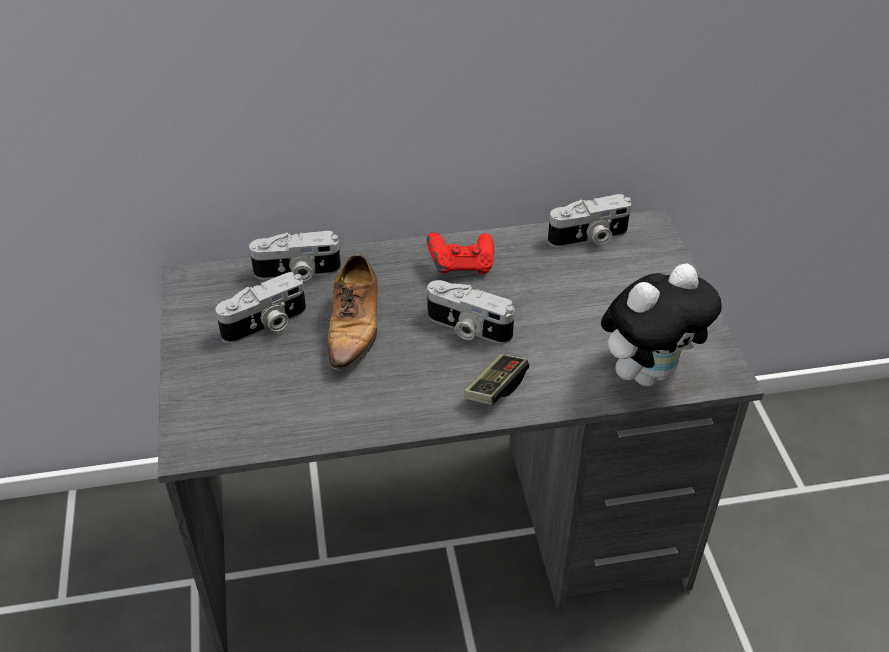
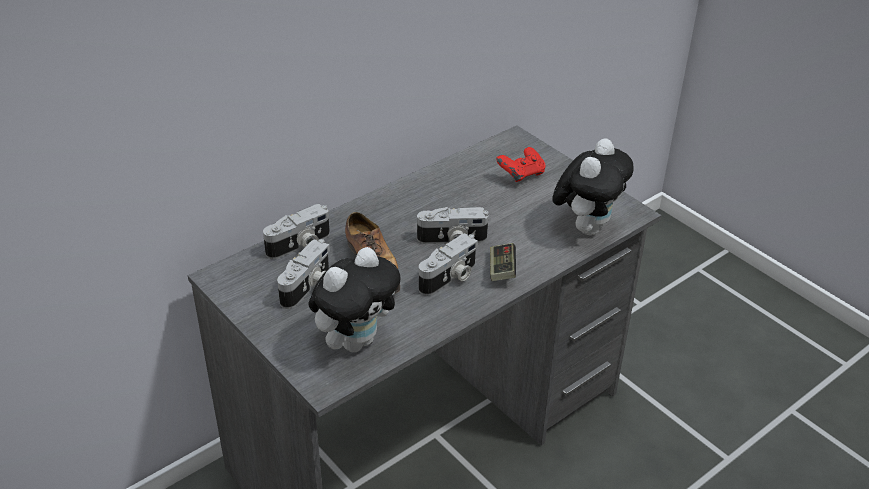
camera: 30 degrees left, 5 degrees down
red game controller [427,232,494,274] -> red game controller moved to [496,147,546,182]
camera [548,194,631,248] -> camera moved to [419,233,478,296]
none -> plush toy [309,247,401,352]

